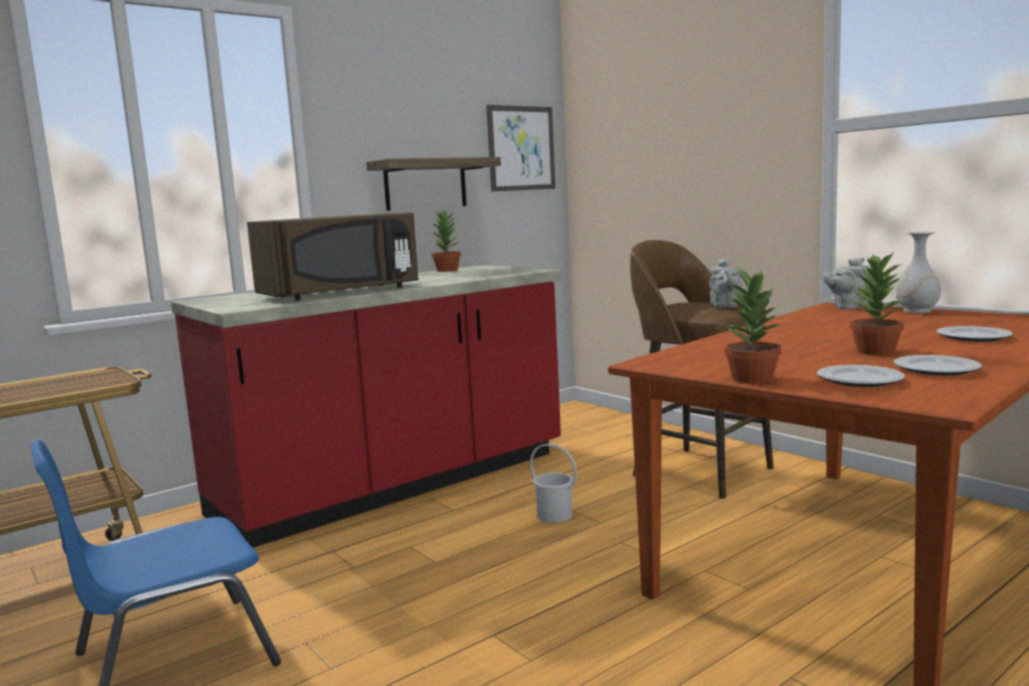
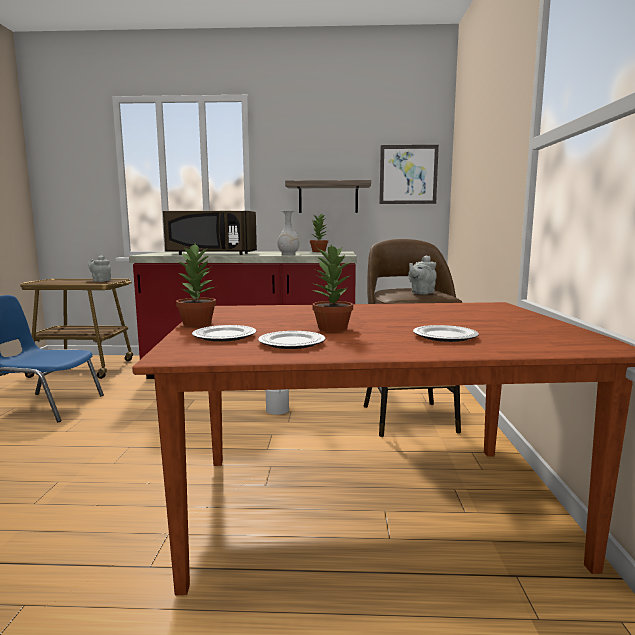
camera: 40 degrees right, 0 degrees up
grey teapot [823,258,871,309] -> grey teapot moved to [88,256,111,282]
white vase [896,232,941,313] -> white vase moved to [277,211,299,255]

